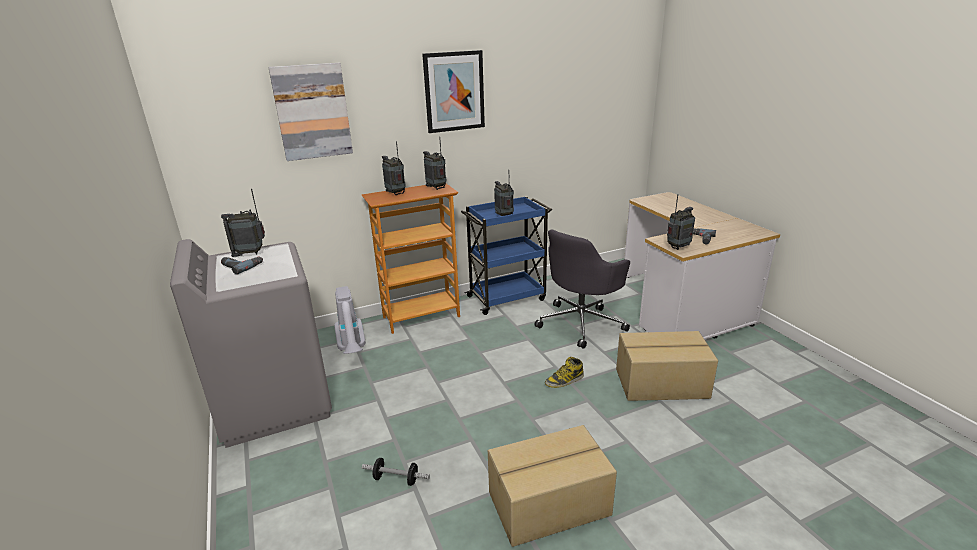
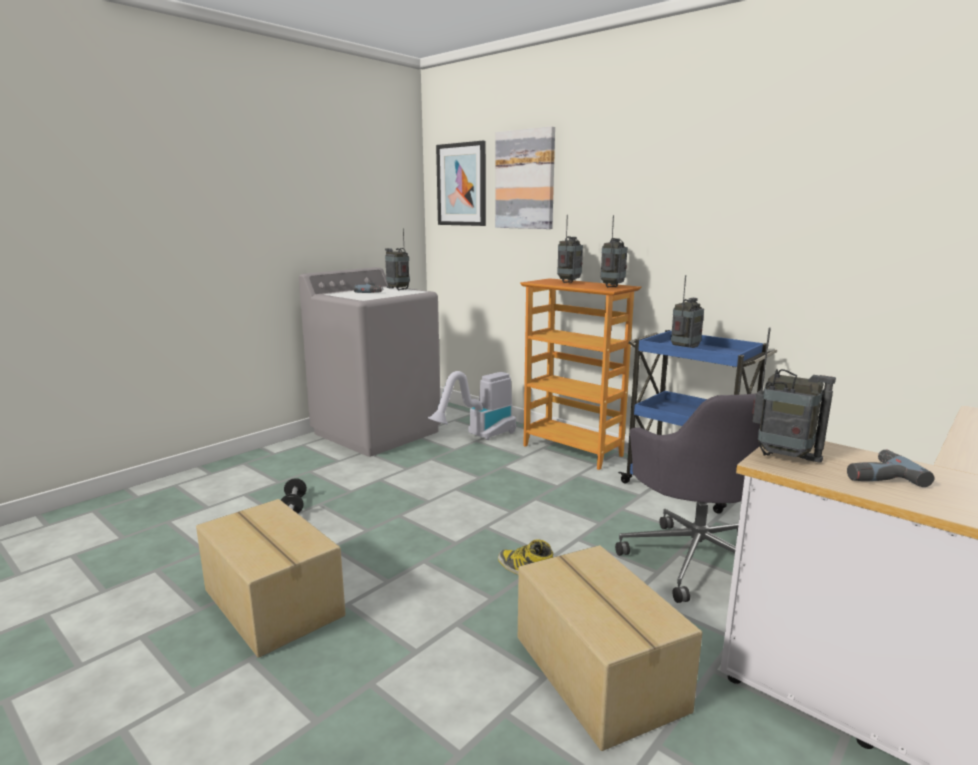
camera: 65 degrees right, 10 degrees down
picture [422,50,485,133] -> picture moved to [436,141,486,226]
grey office chair [534,229,630,349] -> grey office chair turned 120 degrees counterclockwise [615,394,760,603]

